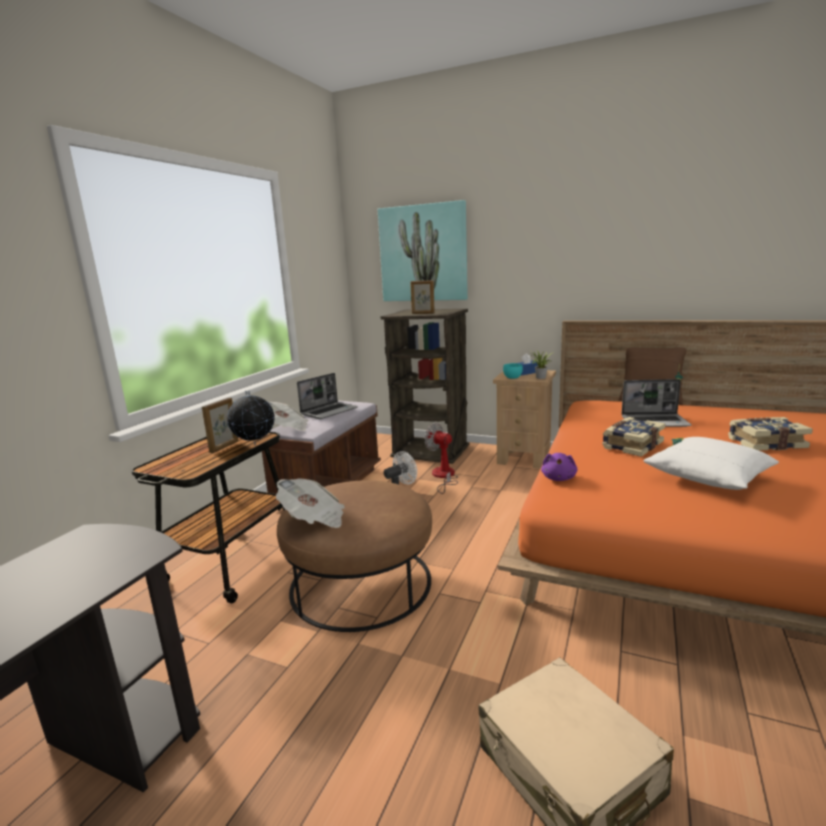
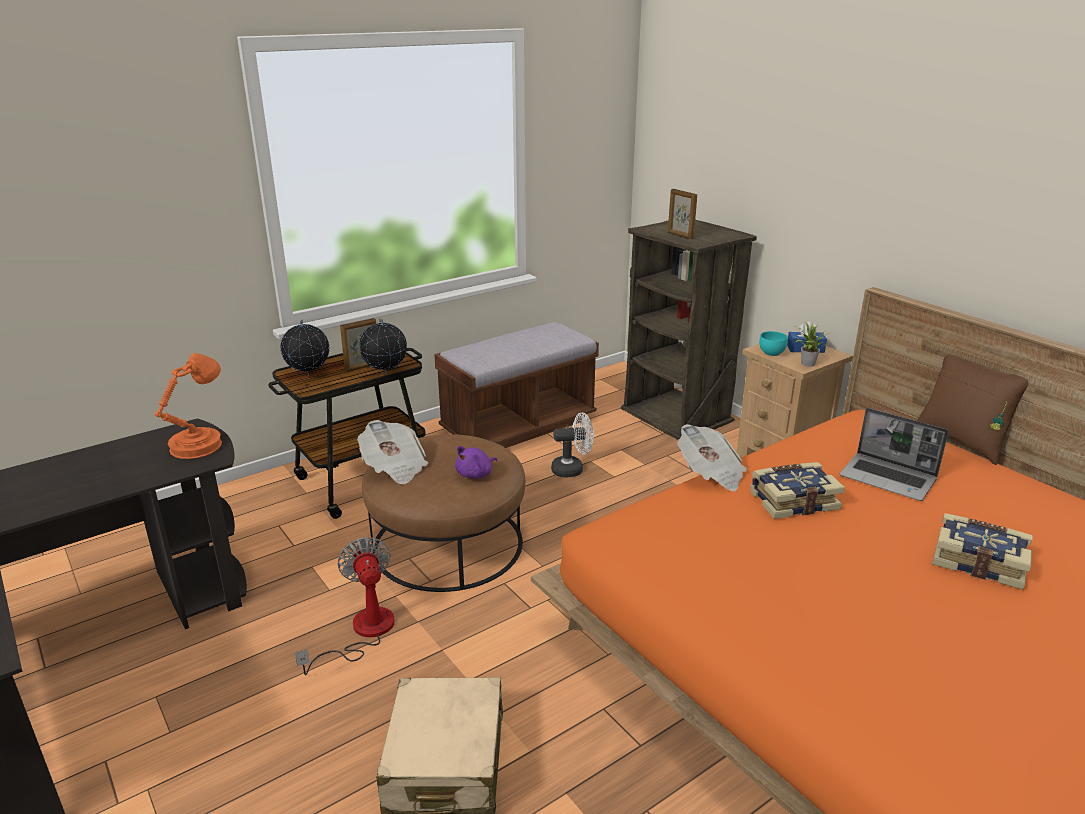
camera: 30 degrees right, 10 degrees up
newspaper [268,402,308,431] -> newspaper moved to [677,424,747,491]
laptop [297,373,358,419] -> none
picture [378,200,468,301] -> none
fan [424,423,458,494] -> fan moved to [295,537,395,675]
purple plush toy [541,453,577,481] -> purple plush toy moved to [455,446,497,479]
white pillow [643,437,779,490] -> none
none -> orange table lamp [155,353,222,459]
none -> globe [280,319,329,376]

